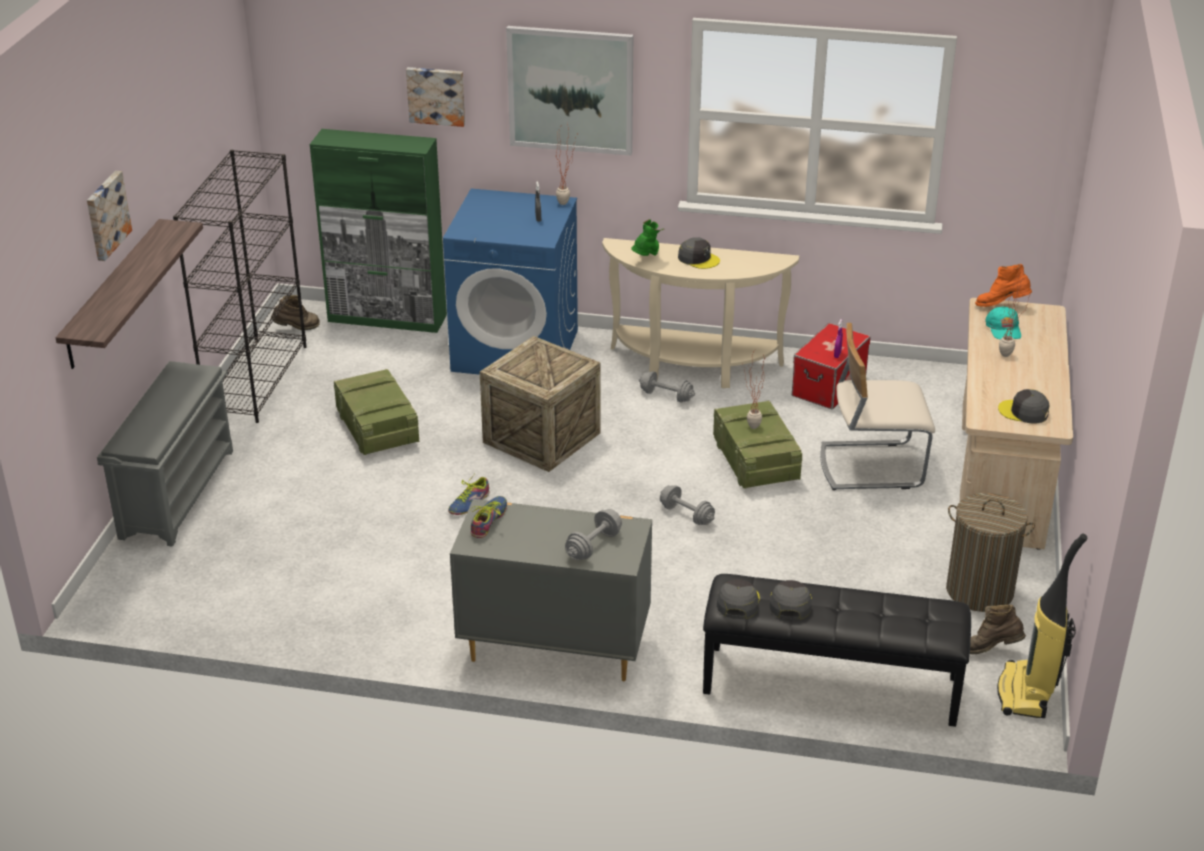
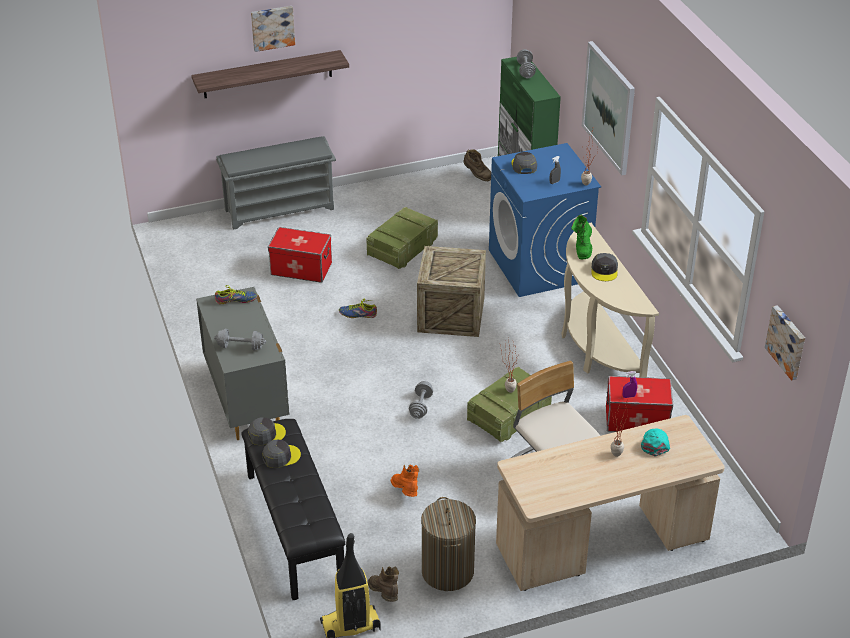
camera: 60 degrees right, 5 degrees up
black bookcase [173,150,307,423] -> none
picture [406,67,465,127] -> picture moved to [765,305,805,381]
green boot [631,219,664,256] -> green boot turned 105 degrees clockwise [571,214,592,259]
grey dumbbell [639,371,695,402] -> grey dumbbell moved to [517,49,536,78]
orange boot [975,264,1032,307] -> orange boot moved to [390,464,419,497]
turquoise cap [985,306,1021,339] -> turquoise cap turned 135 degrees clockwise [641,429,670,457]
grey cap [998,389,1050,424] -> grey cap moved to [511,152,537,174]
none -> storage box [268,227,332,283]

